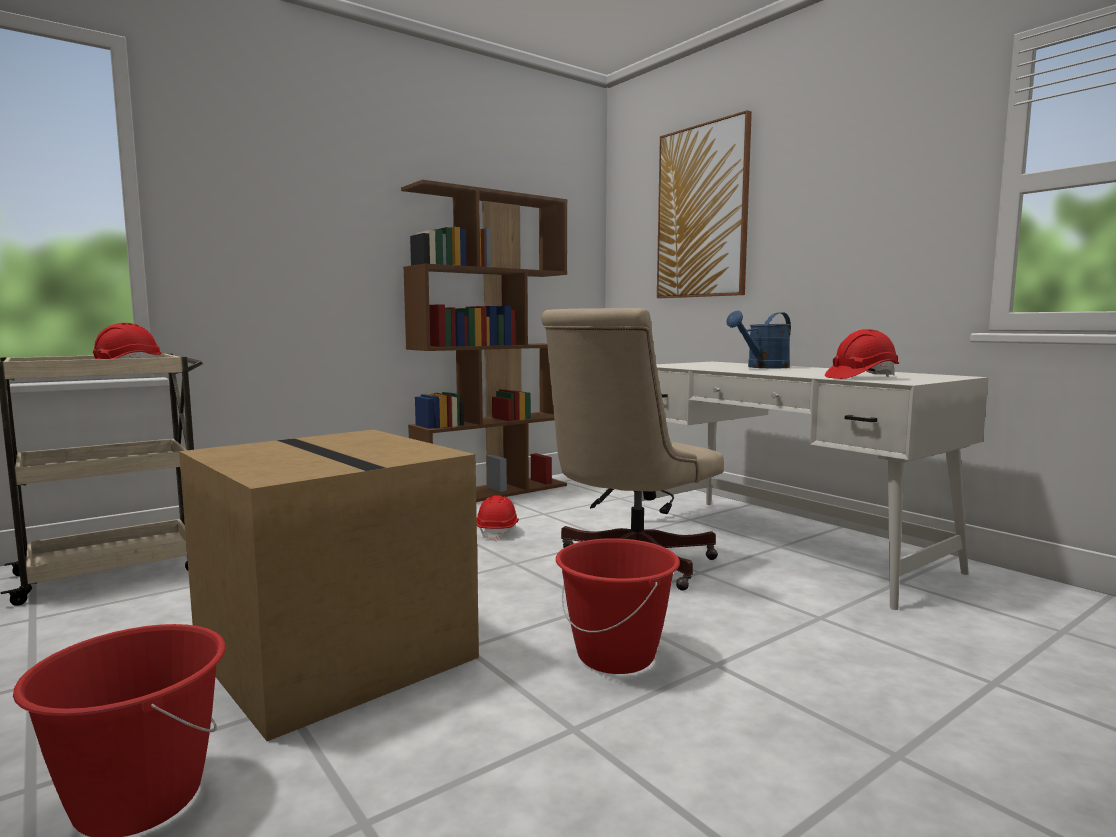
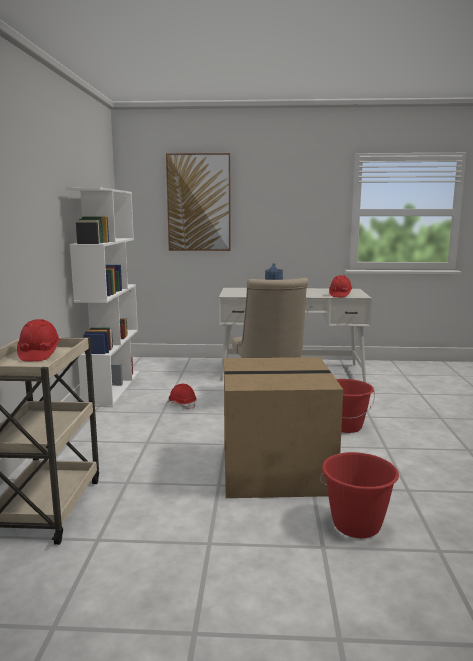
camera: 50 degrees left, 5 degrees up
brown bookcase [401,180,567,502] -> white bookcase [66,187,140,407]

